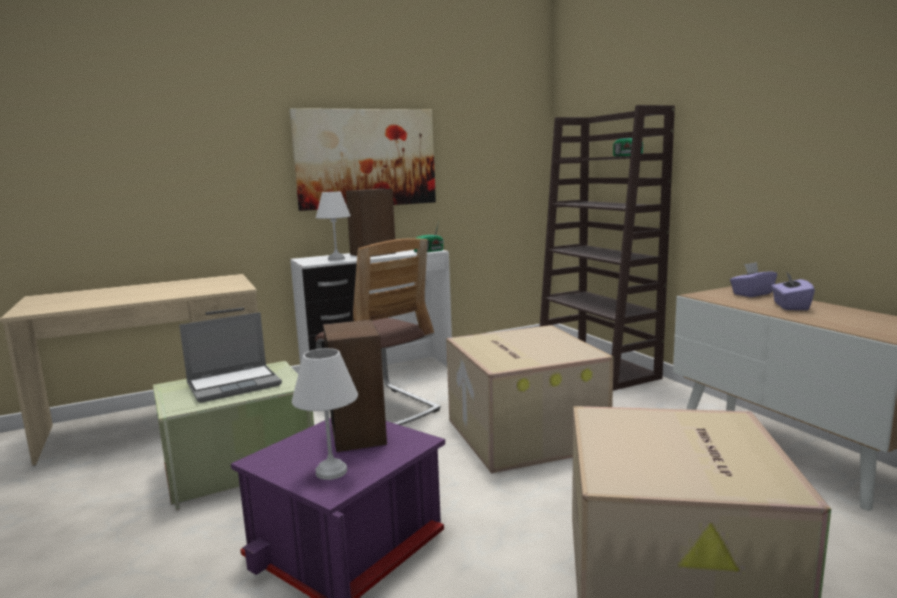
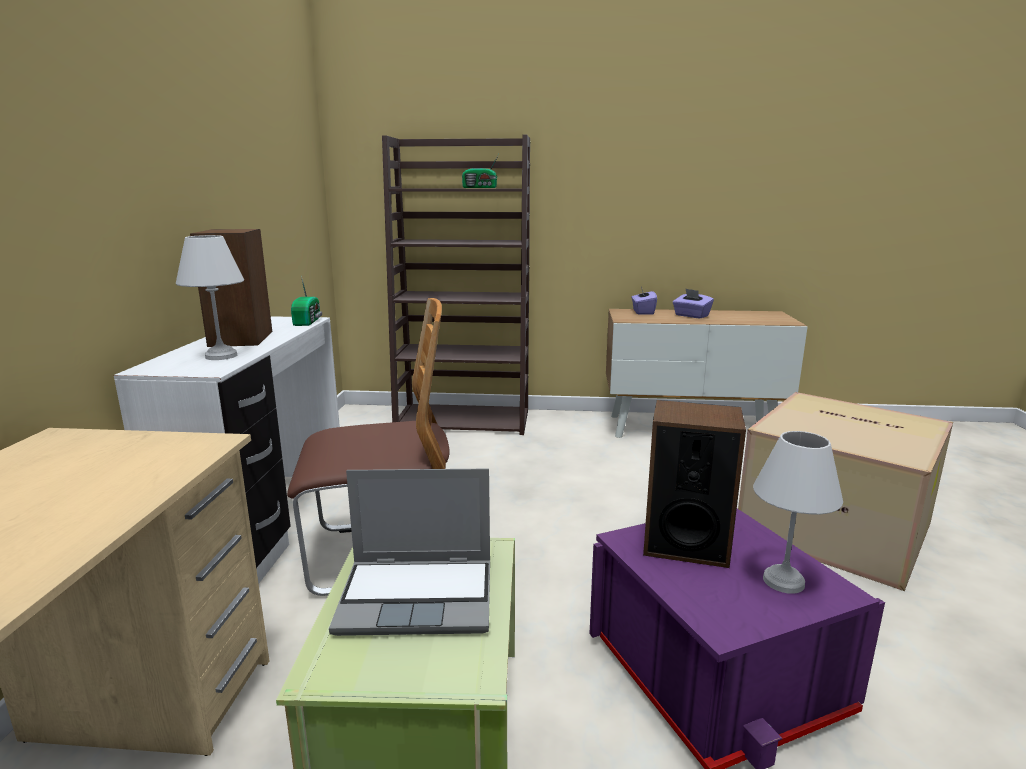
camera: 60 degrees left, 5 degrees up
laptop [179,312,282,403] -> laptop turned 90 degrees clockwise [329,469,490,636]
picture [290,108,436,211] -> none
cardboard box [446,325,614,473] -> none

